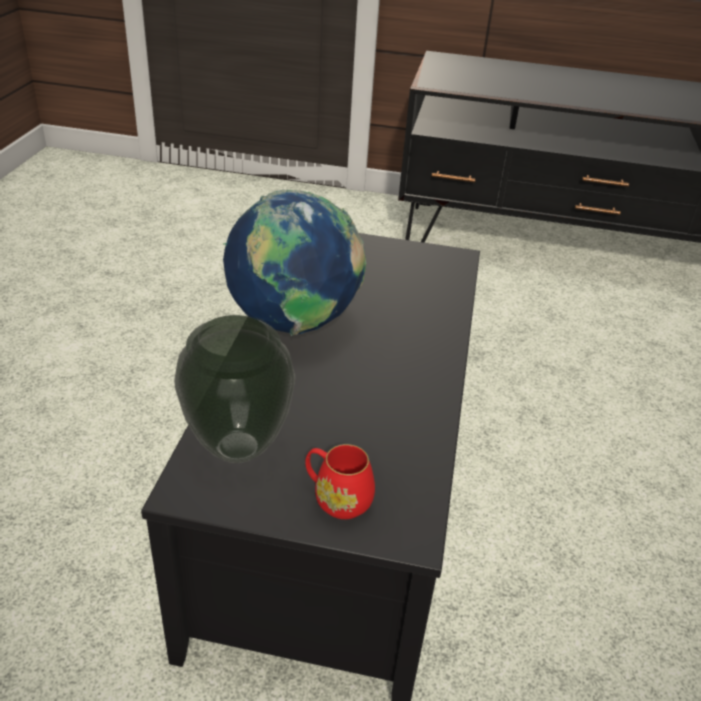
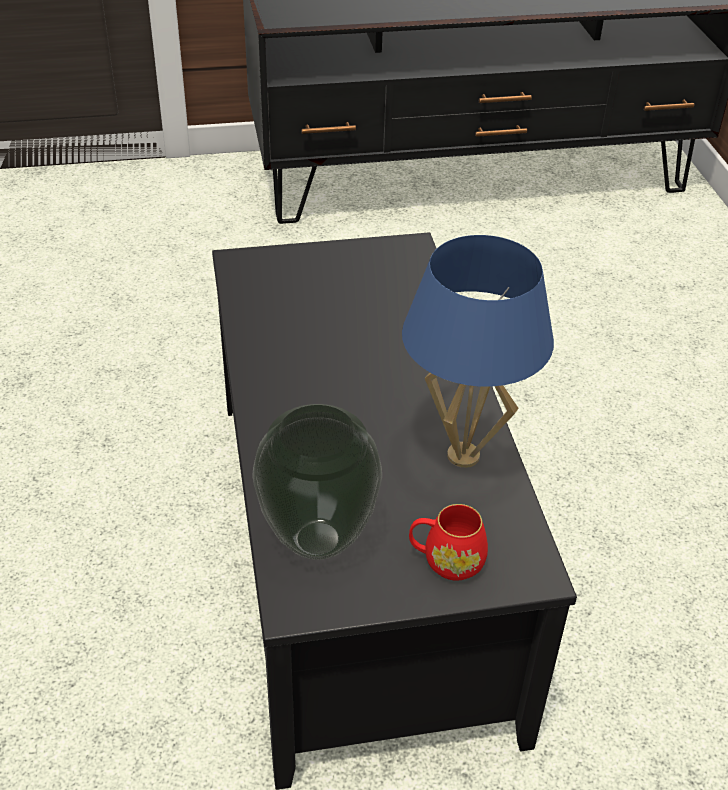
camera: 20 degrees left, 5 degrees up
globe [223,190,366,336] -> none
none -> blue table lamp [402,235,554,468]

